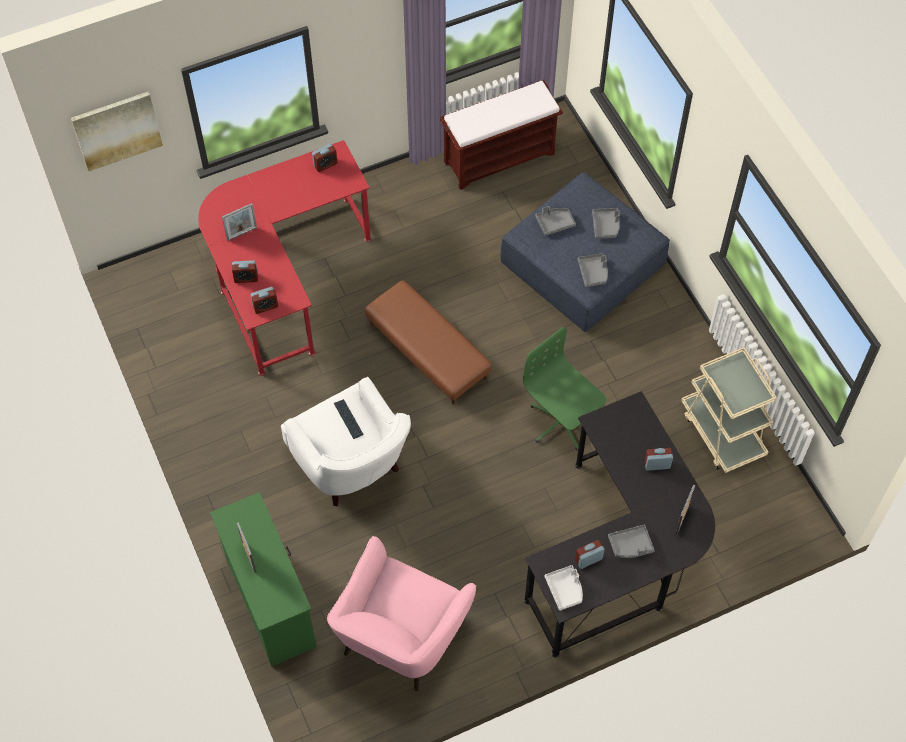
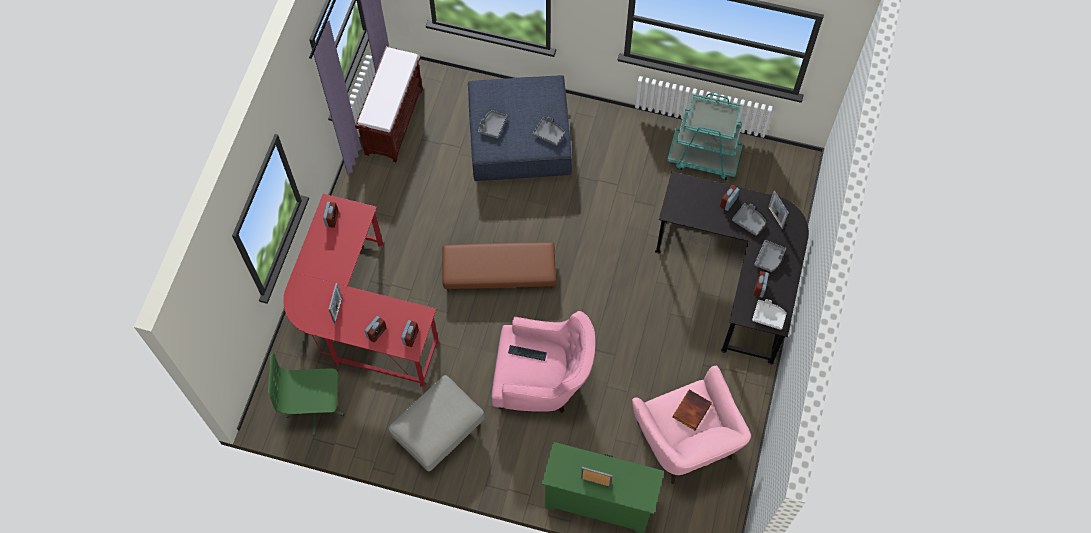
camera: 50 degrees left, 5 degrees up
picture [71,92,163,171] -> none
white armchair [281,377,411,506] -> pink armchair [492,311,596,413]
green office chair [523,327,607,450] -> green office chair moved to [268,353,344,436]
grey tray [592,208,620,239] -> grey tray moved to [732,203,767,236]
beige cart [681,347,777,473] -> turquoise cart [667,93,743,180]
none -> grey ottoman [388,375,485,471]
none -> book [673,390,712,430]

